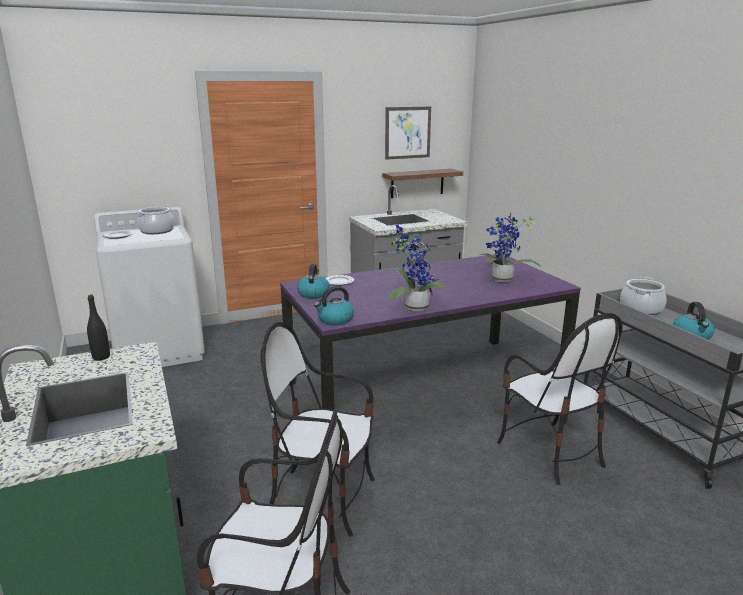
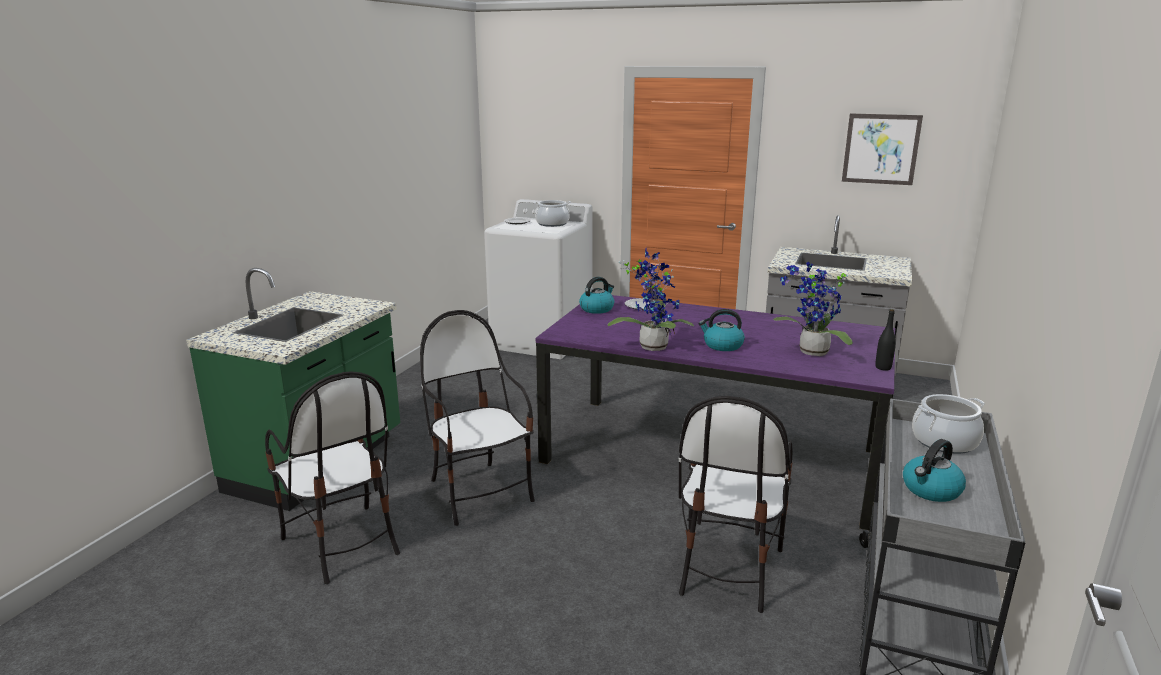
camera: 45 degrees right, 0 degrees up
black bottle [87,295,110,361] -> black bottle moved to [875,309,896,371]
kettle [314,286,354,325] -> kettle moved to [699,309,745,351]
shelf [383,169,463,198] -> none

